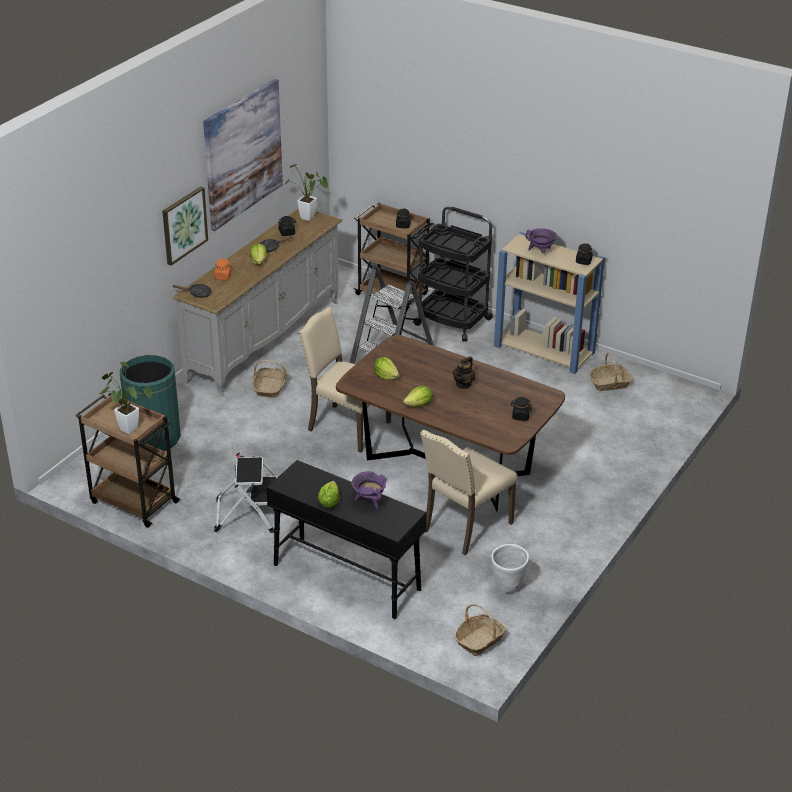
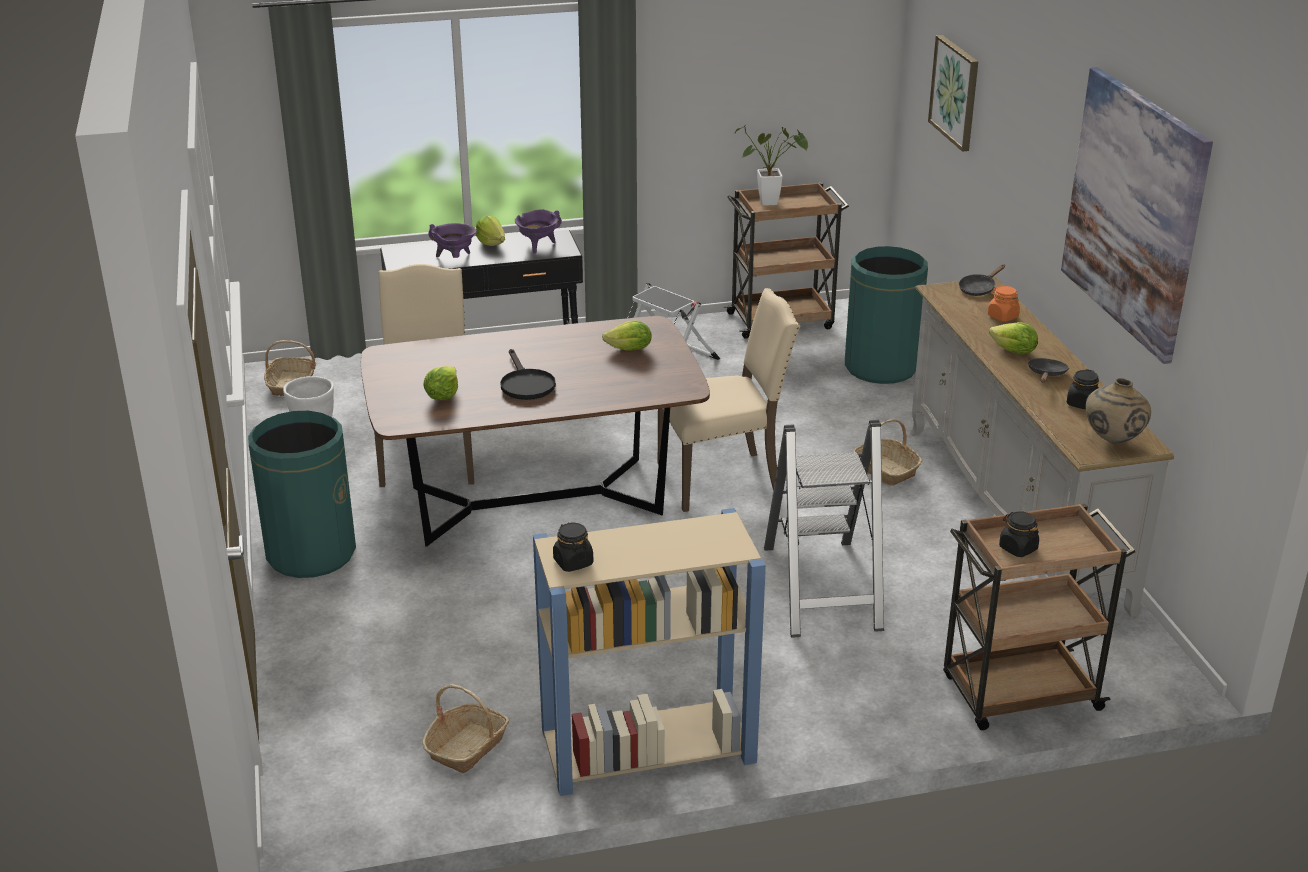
camera: 135 degrees right, 5 degrees down
picture [162,186,208,265] -> picture moved to [928,35,978,152]
potted plant [284,164,329,221] -> beige vase [1086,378,1151,443]
lettuce [403,386,433,407] -> lettuce moved to [423,366,458,400]
black cart [413,207,493,342] -> none
teapot [453,356,475,389] -> black frying pan [500,349,556,400]
black jar [511,397,532,421] -> none
purple cooking pot [525,228,557,253] -> purple cooking pot moved to [515,209,562,253]
none -> green trash can [248,411,356,578]

